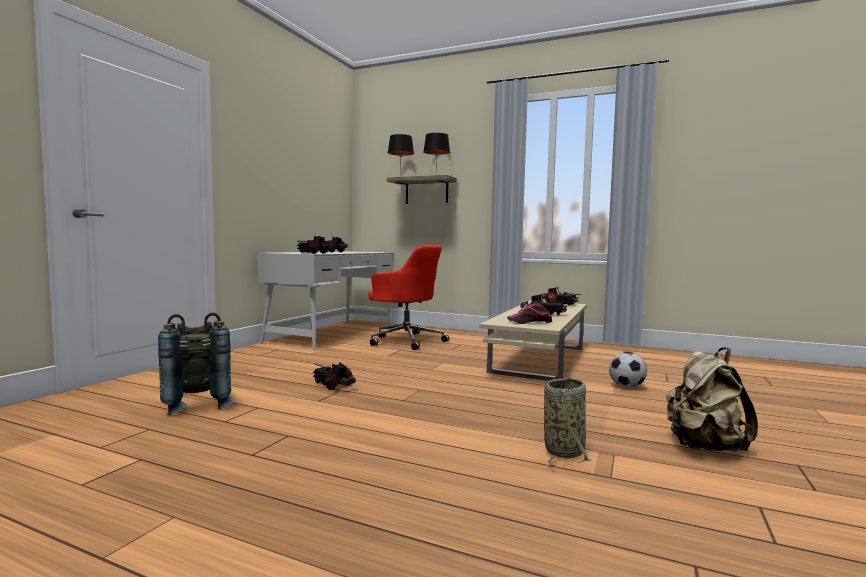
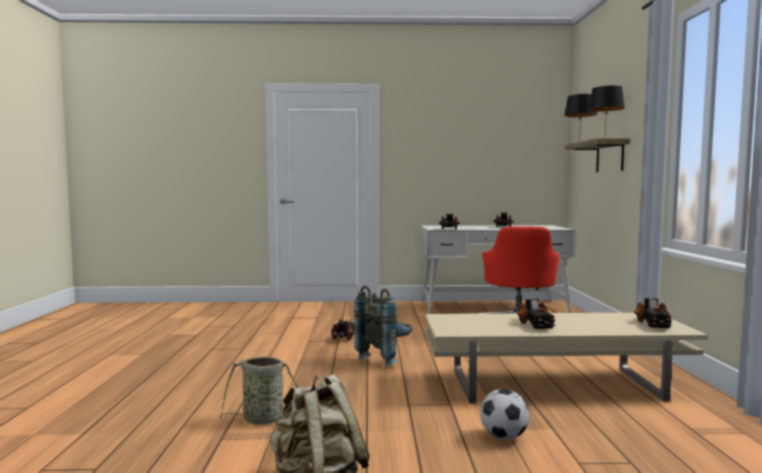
camera: 65 degrees right, 0 degrees up
grey backpack [158,312,235,415] -> grey backpack moved to [354,286,412,367]
cap [507,304,552,324] -> none

